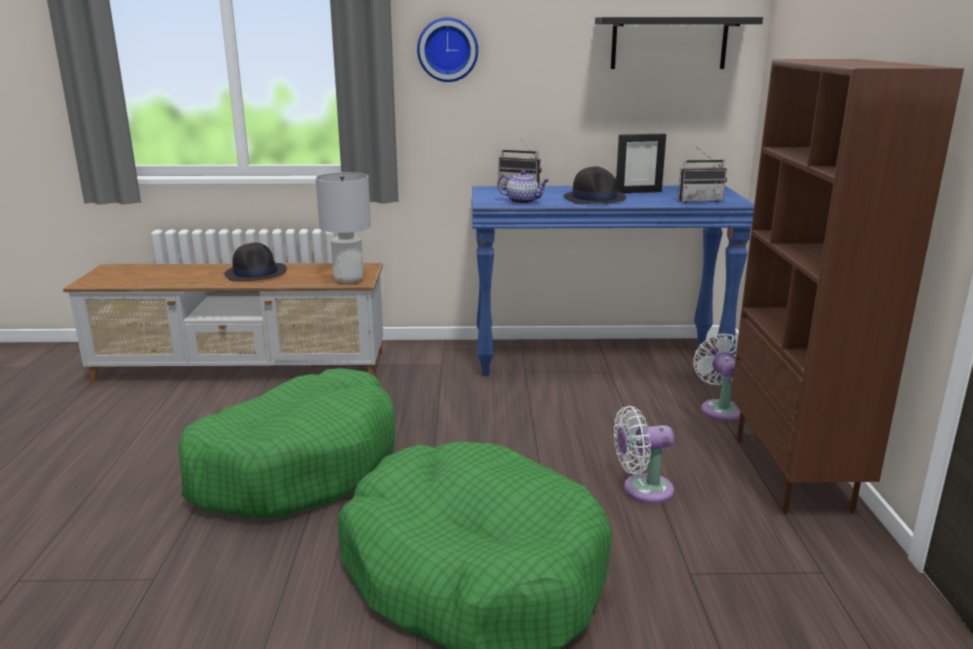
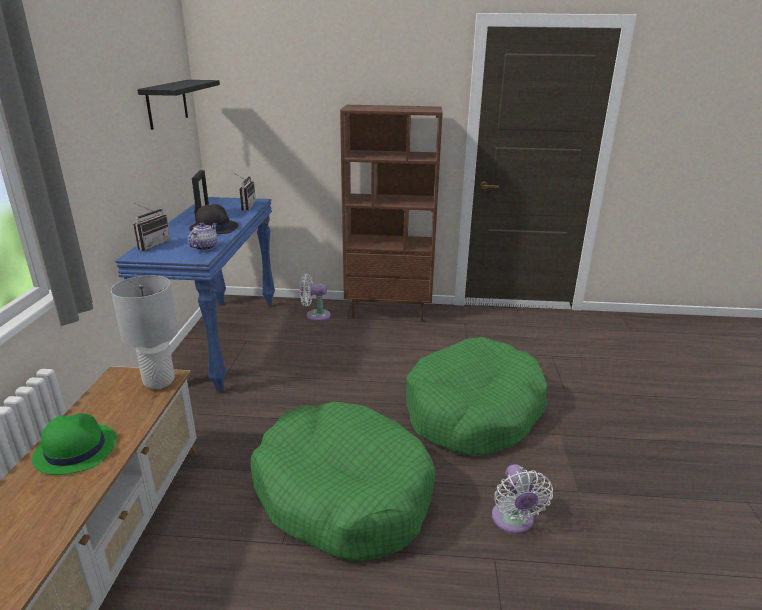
camera: 85 degrees left, 5 degrees up
black hat [224,242,287,281] -> green hat [32,414,117,475]
wall clock [417,17,478,82] -> none
white fan [614,406,674,503] -> white fan moved to [492,464,553,534]

